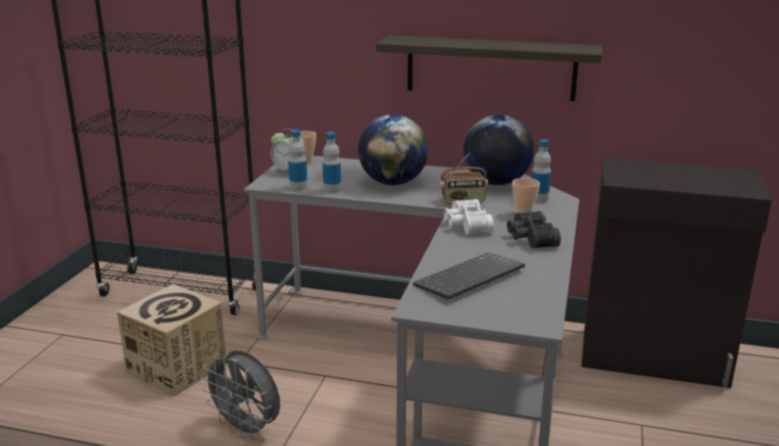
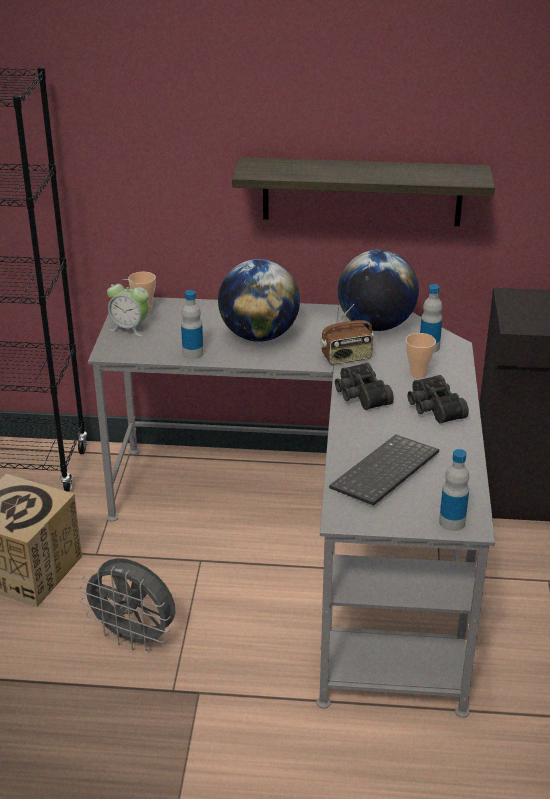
camera: 10 degrees left, 10 degrees up
bottle [288,130,308,191] -> bottle moved to [439,449,469,531]
white binoculars [444,199,494,235] -> black binoculars [335,363,394,410]

